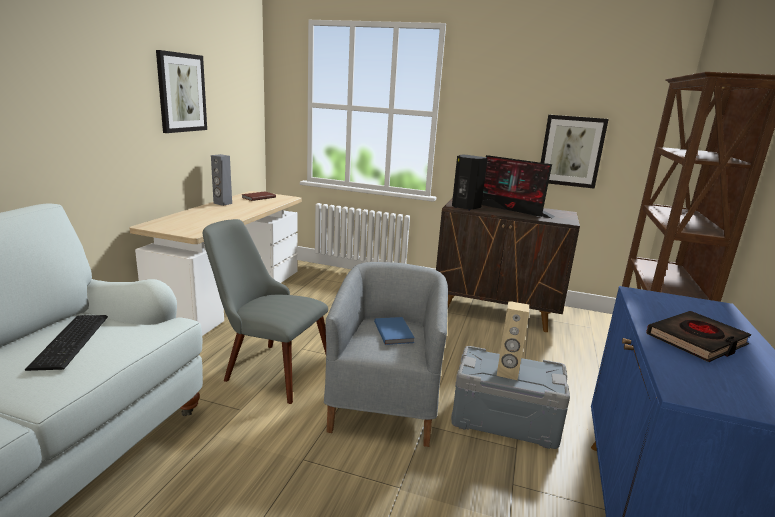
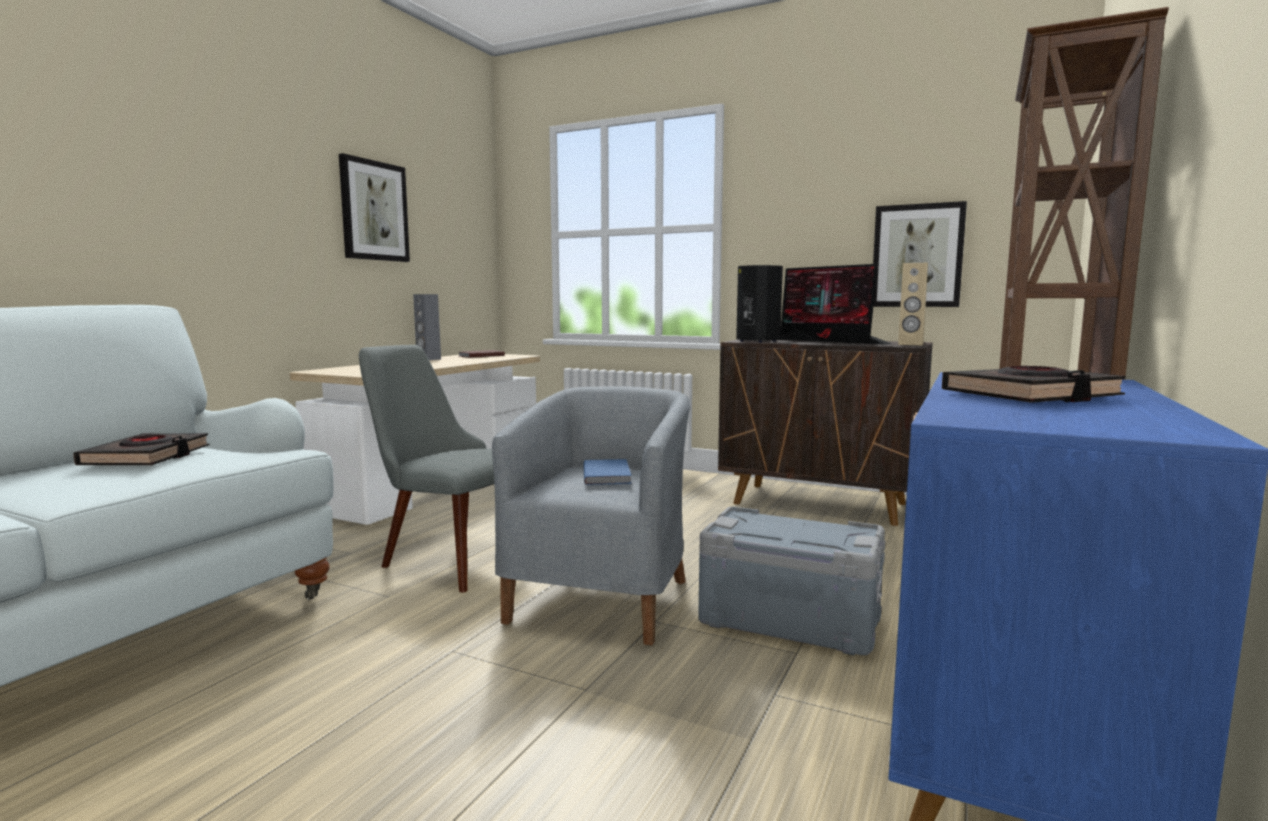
camera: 10 degrees right, 10 degrees down
keyboard [25,315,108,371] -> black book [73,433,210,465]
beige speaker [497,301,529,380] -> beige speaker moved to [898,263,928,345]

